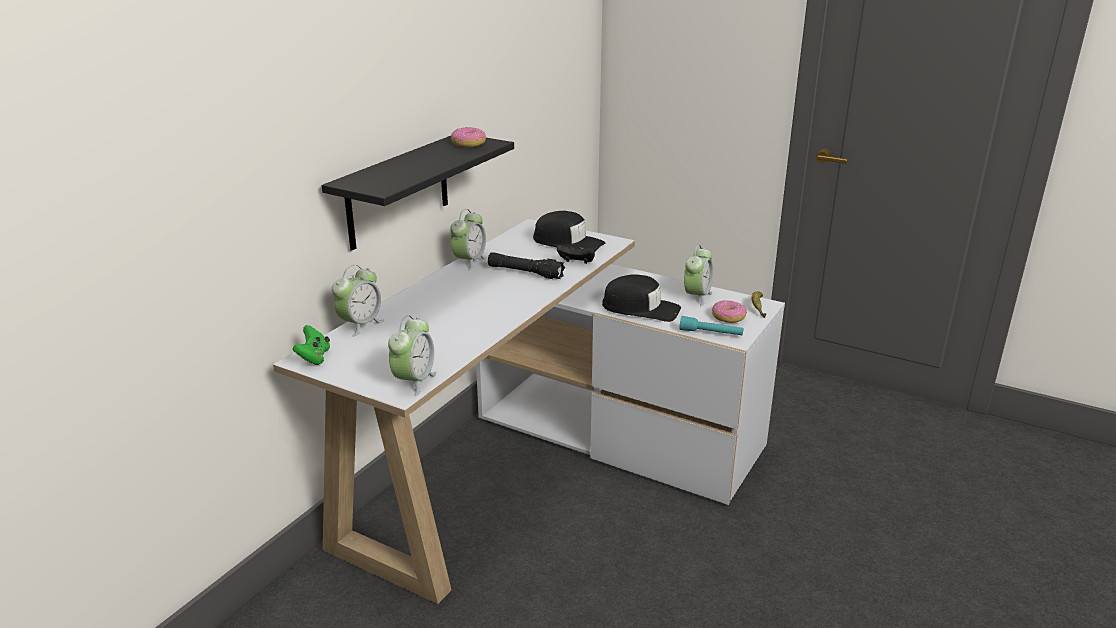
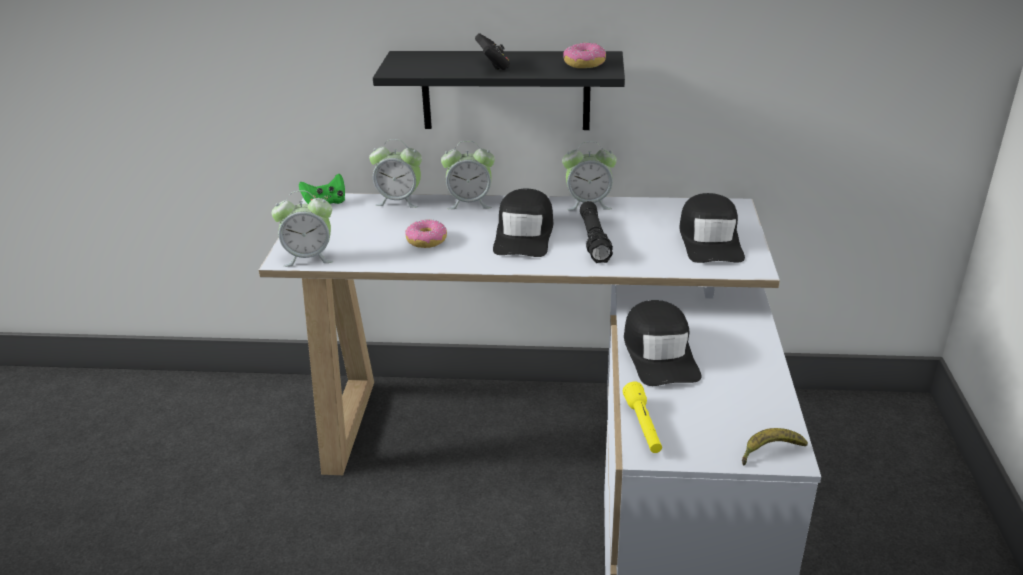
camera: 65 degrees right, 5 degrees up
black game controller [557,245,595,264] -> black game controller moved to [475,33,510,70]
turquoise flashlight [680,316,744,335] -> yellow flashlight [623,382,662,453]
alarm clock [684,245,713,306] -> alarm clock moved to [441,141,495,209]
donut [712,300,747,323] -> donut moved to [405,219,447,248]
none -> black cap [493,188,553,257]

